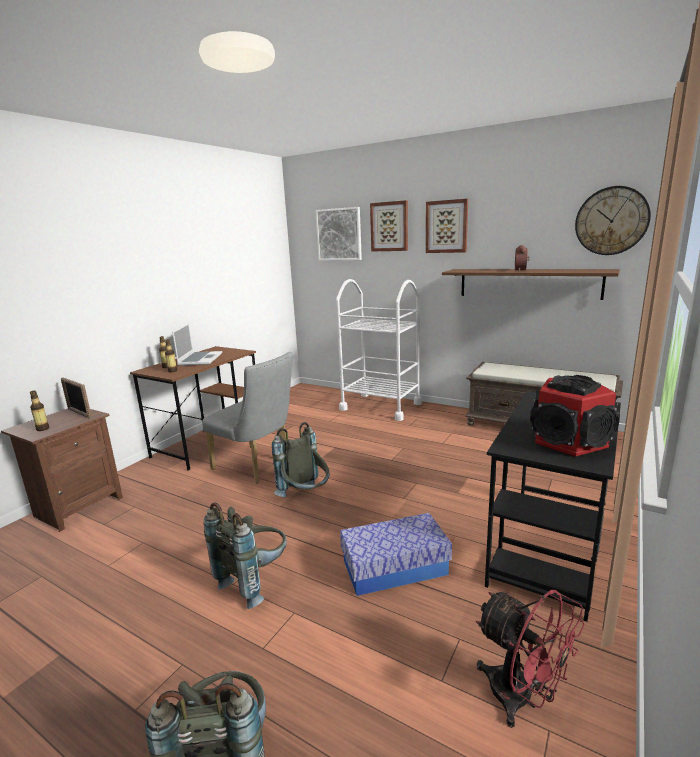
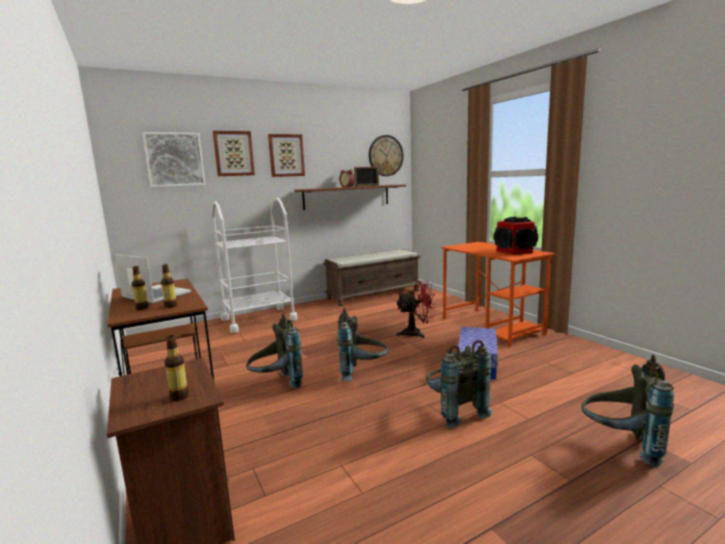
camera: 60 degrees left, 5 degrees down
picture frame [61,378,92,419] -> picture frame moved to [354,167,379,187]
grey chair [202,352,293,483] -> grey backpack [246,313,303,388]
red fan [476,590,585,728] -> red fan moved to [397,281,436,338]
black desk [485,391,621,622] -> orange desk [441,242,554,347]

